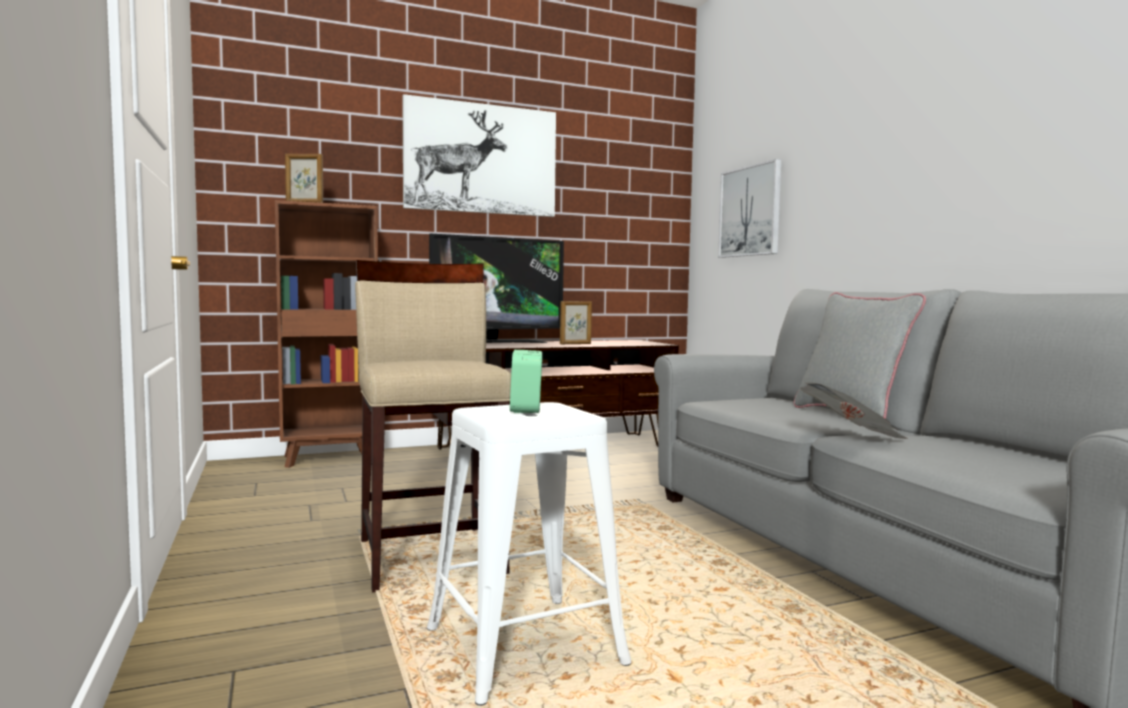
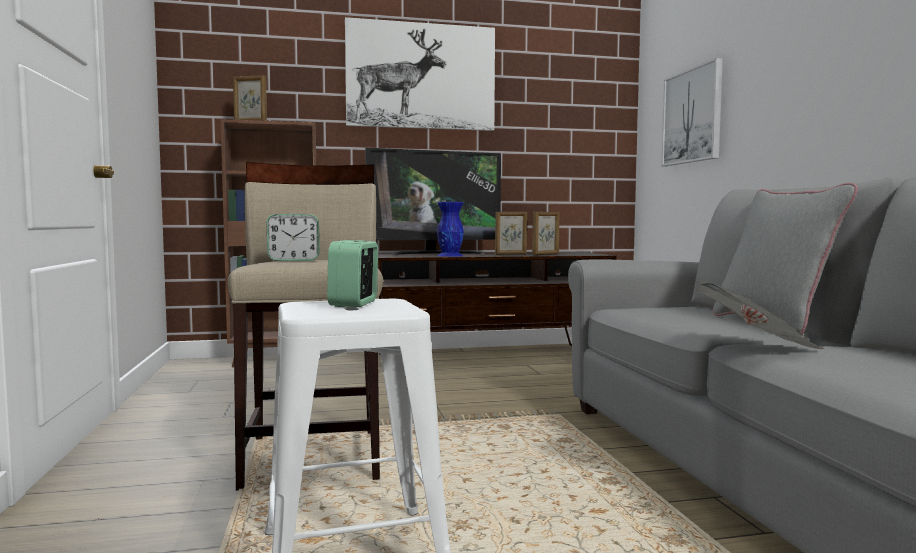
camera: 10 degrees right, 0 degrees up
none -> alarm clock [267,214,320,261]
none -> blue vase [437,202,464,257]
none -> picture frame [532,212,560,255]

